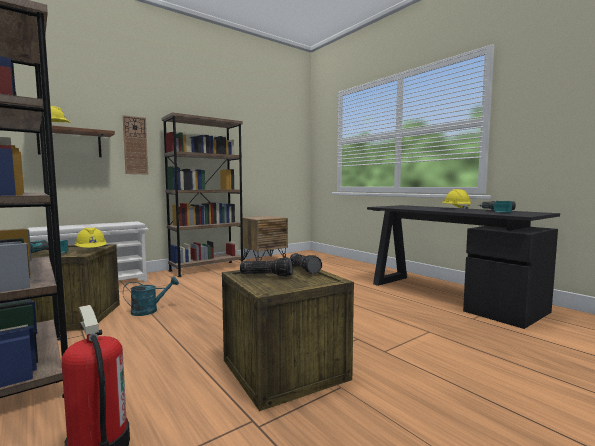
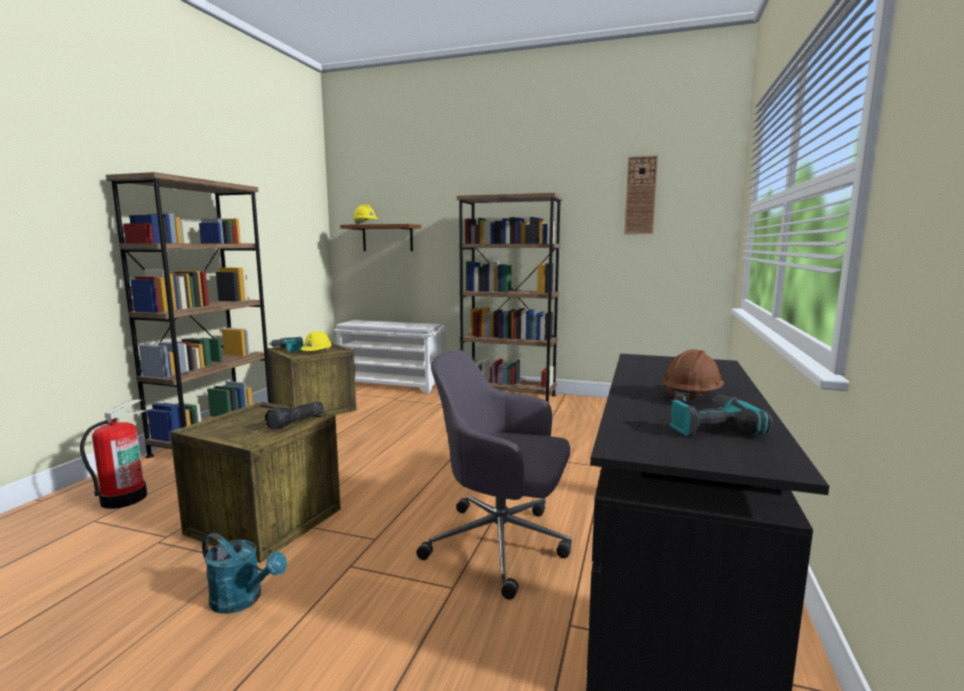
camera: 55 degrees right, 5 degrees up
wall clock [123,115,148,174] -> wall clock moved to [624,155,658,234]
turquoise watering can [123,276,179,316] -> turquoise watering can moved to [202,533,287,614]
flashlight [240,257,294,276] -> none
brown nightstand [242,216,288,261] -> none
yellow hard hat [442,189,471,211] -> brown hard hat [662,349,724,402]
none -> grey office chair [416,350,572,600]

